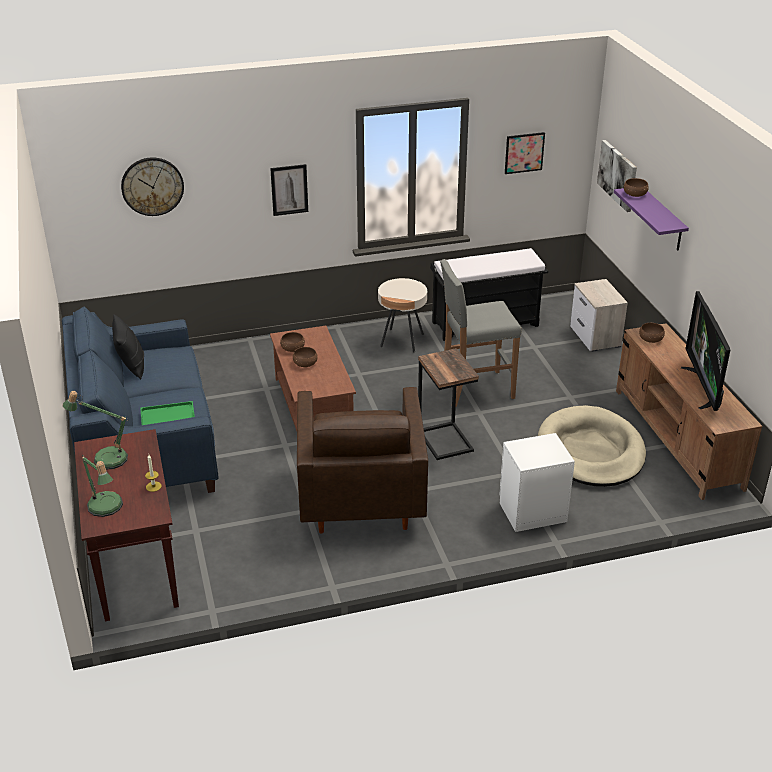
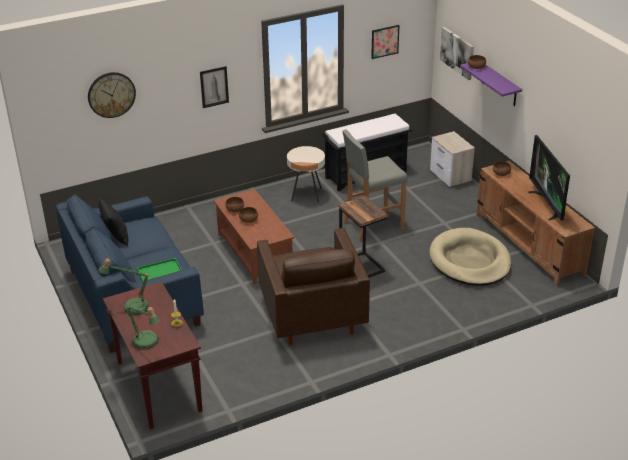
camera: 10 degrees left, 0 degrees up
white nightstand [499,433,575,532] -> none

